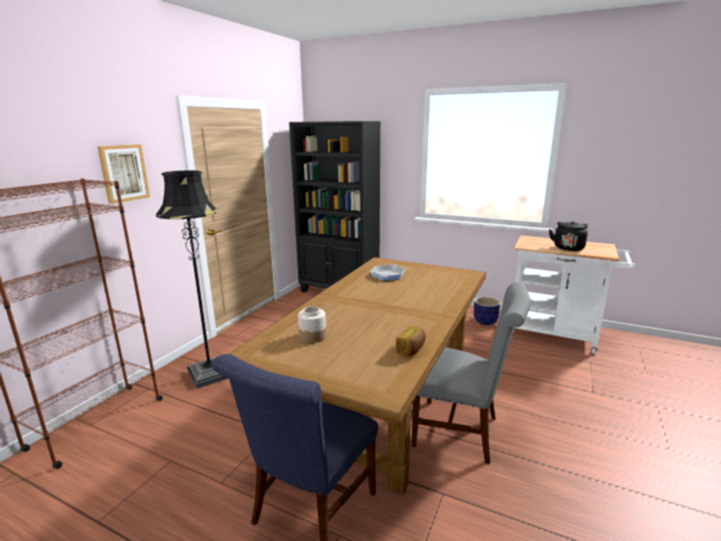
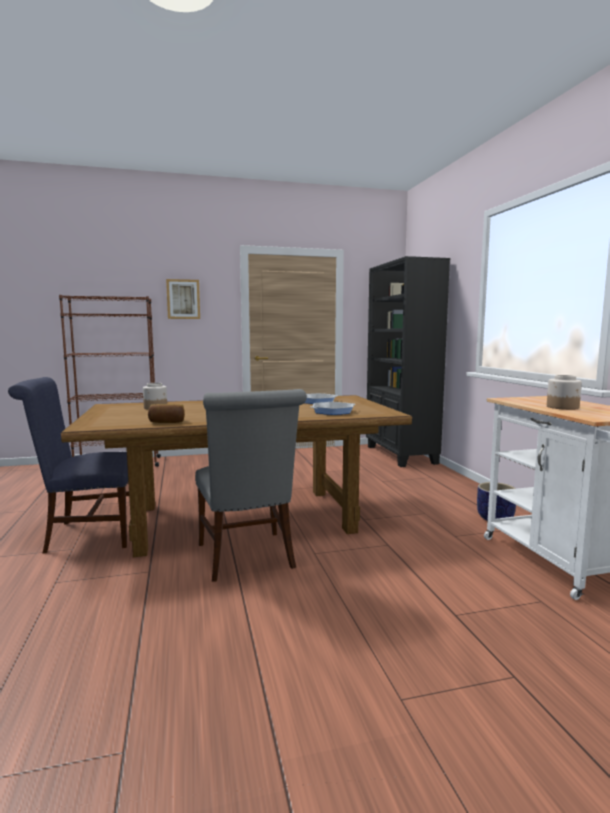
camera: 50 degrees right, 10 degrees down
black floor lamp [156,171,229,389] -> none
black kettle [549,221,588,251] -> jar [547,375,582,410]
none -> frying pan [311,402,355,415]

